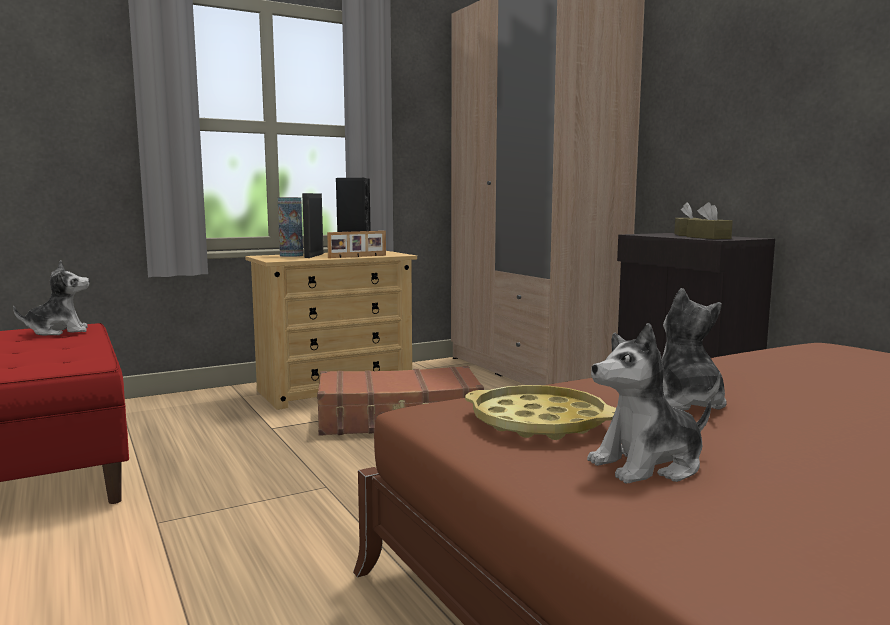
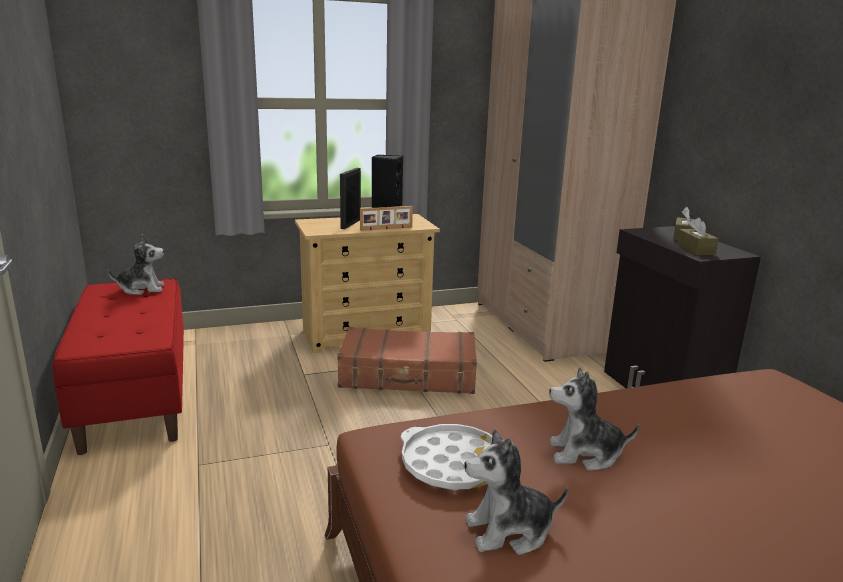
camera: 10 degrees right, 10 degrees up
vase [278,197,303,257] -> none
yellow tray [465,385,616,440] -> white tray [401,424,492,491]
plush toy [662,288,727,411] -> plush toy turned 90 degrees counterclockwise [549,367,639,471]

